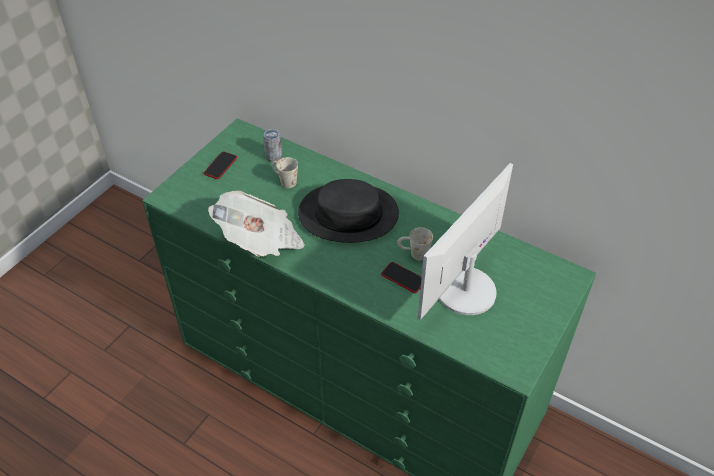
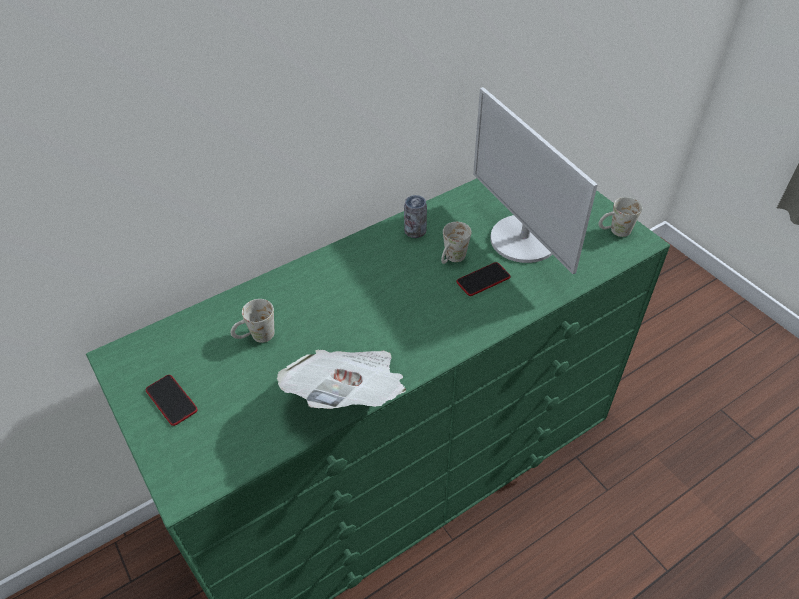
camera: 65 degrees left, 0 degrees up
can [263,129,282,162] -> can moved to [404,195,427,238]
black hat [298,179,399,243] -> none
none -> white mug [598,197,642,237]

